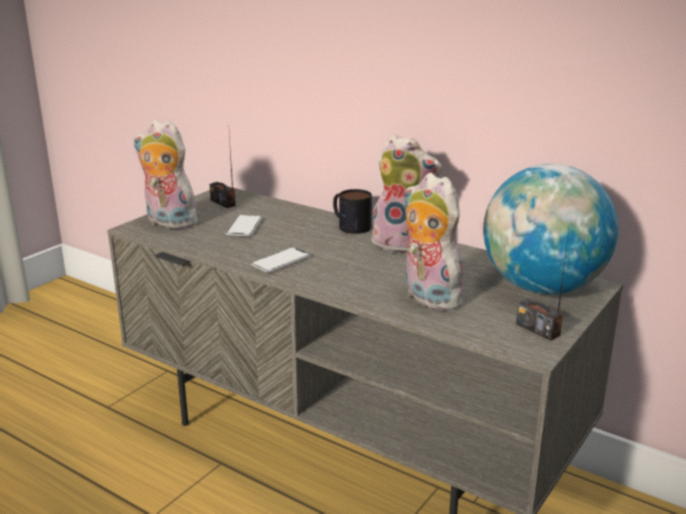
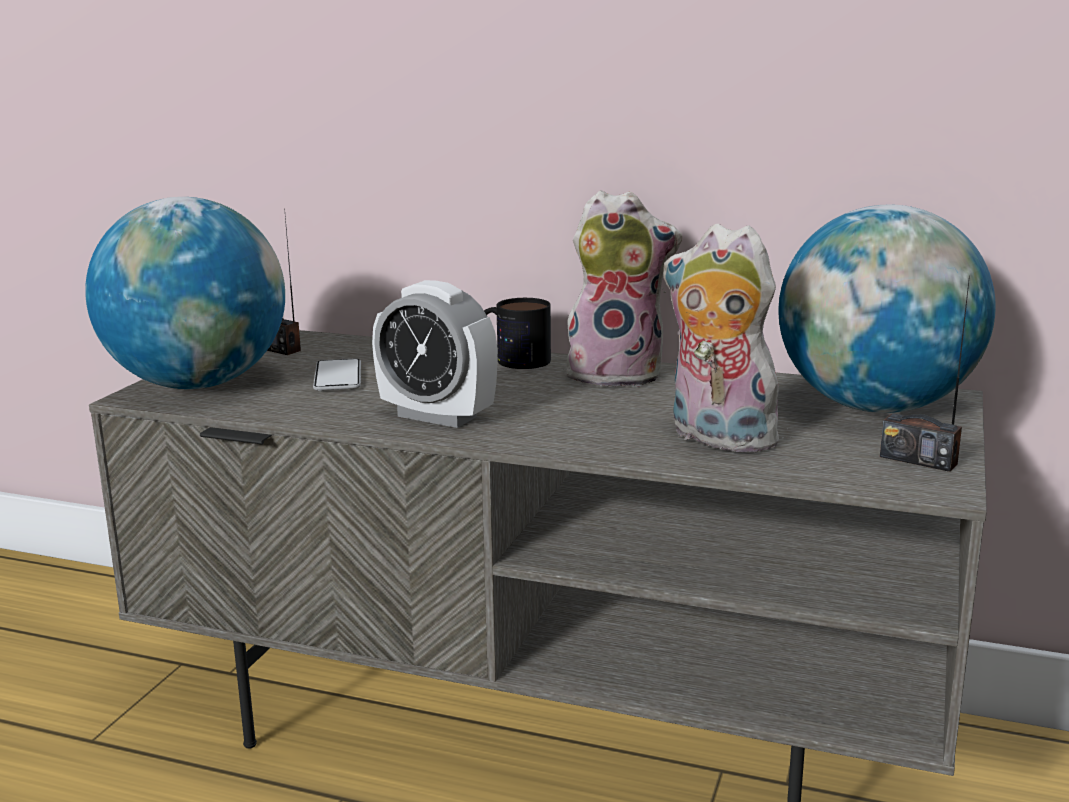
camera: 15 degrees left, 5 degrees down
plush toy [134,120,200,229] -> globe [85,197,285,389]
phone [251,247,310,273] -> alarm clock [372,280,498,428]

